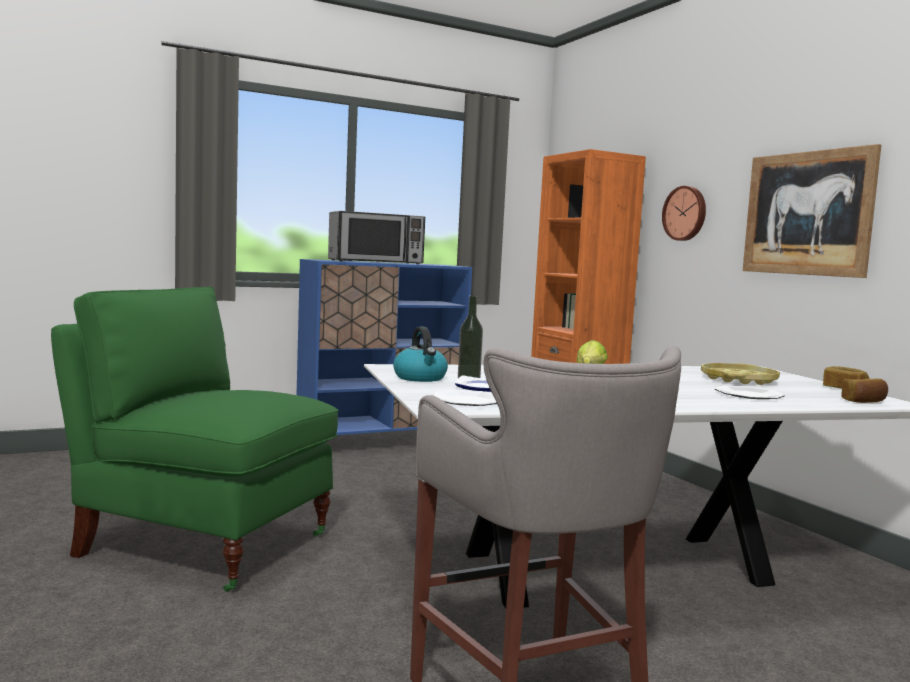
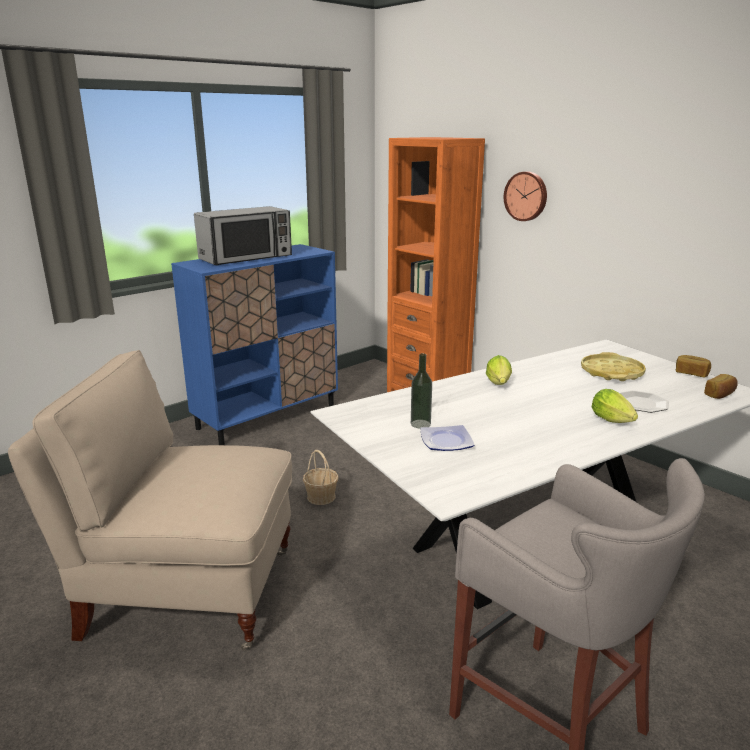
camera: 15 degrees left, 15 degrees up
green chair [51,287,339,592] -> beige chair [8,350,292,650]
kettle [393,327,448,382] -> none
plate [433,390,497,406] -> none
picture [743,144,881,278] -> none
none -> basket [303,450,339,505]
none -> lettuce [592,389,638,423]

